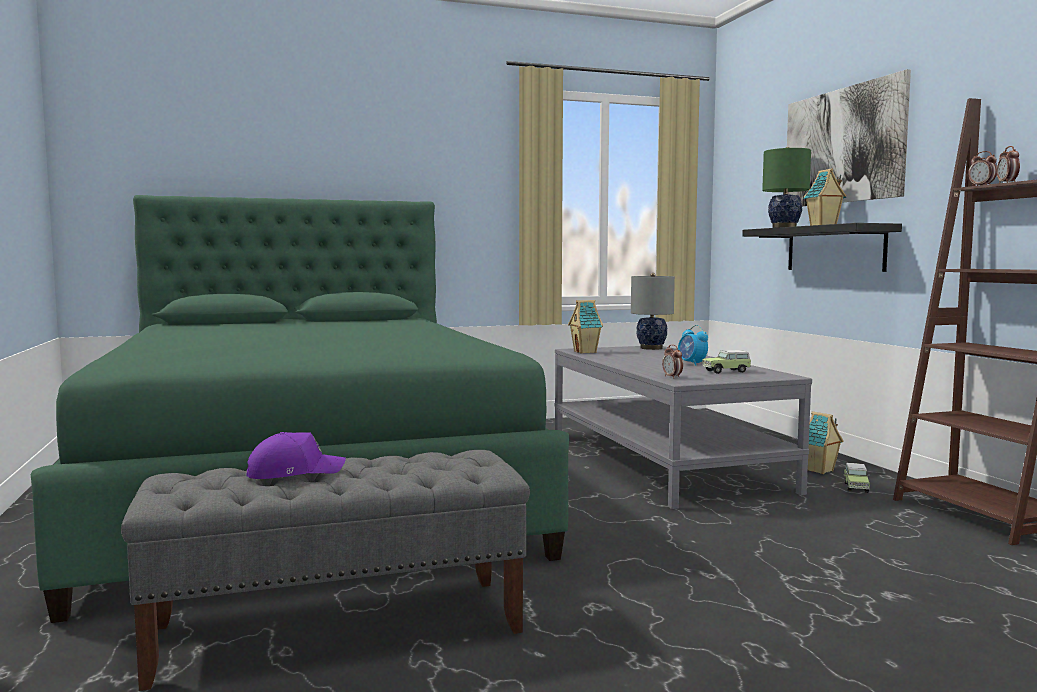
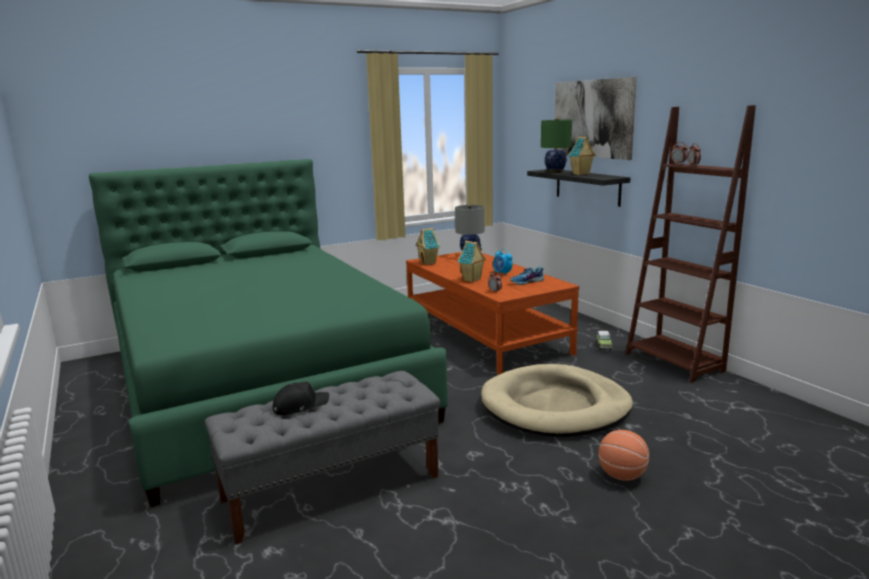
camera: 10 degrees left, 10 degrees up
purple cap [247,432,346,479] -> black cap [273,382,329,415]
grey coffee table [555,346,812,509] -> brown coffee table [406,252,579,375]
toy car [703,350,751,374] -> shoe [510,266,544,285]
toy house [808,411,844,474] -> toy house moved to [457,241,486,282]
none -> beige dog bed [481,364,633,437]
none -> basketball [598,430,649,481]

